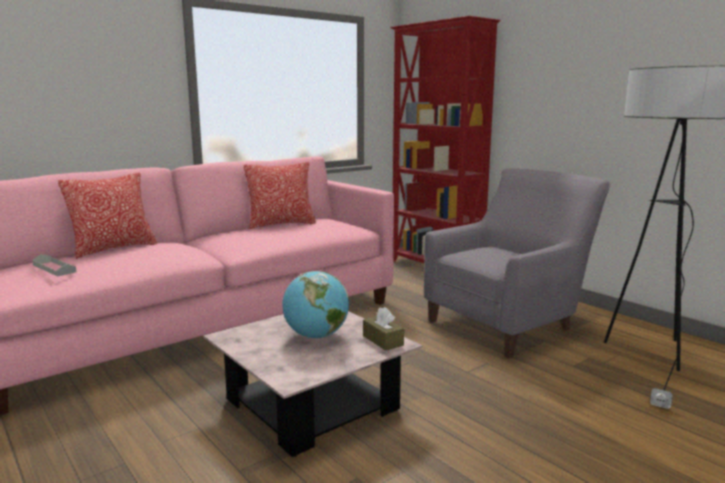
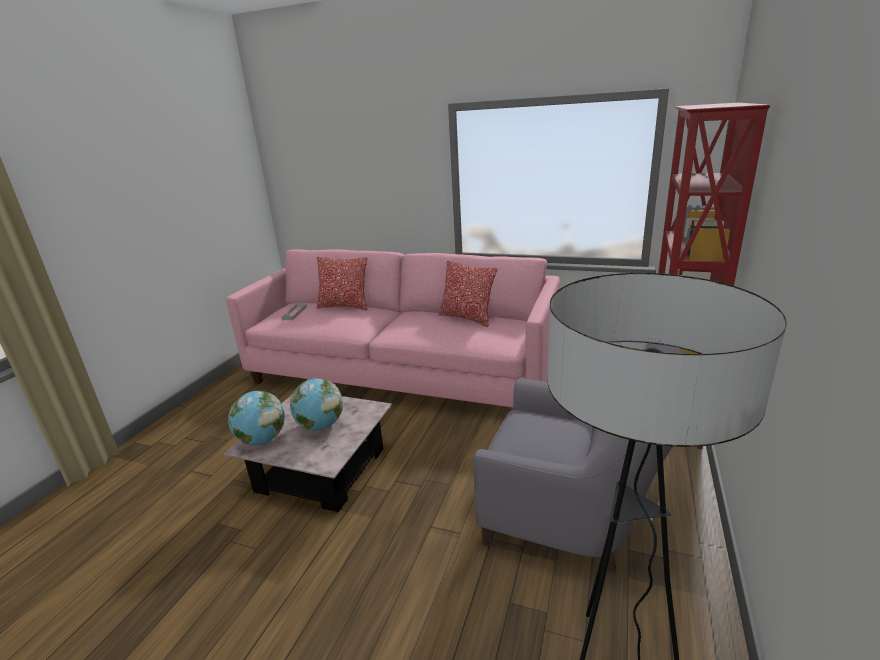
camera: 60 degrees right, 10 degrees up
brown tissue box [363,307,404,351] -> none
none -> globe [228,391,285,445]

